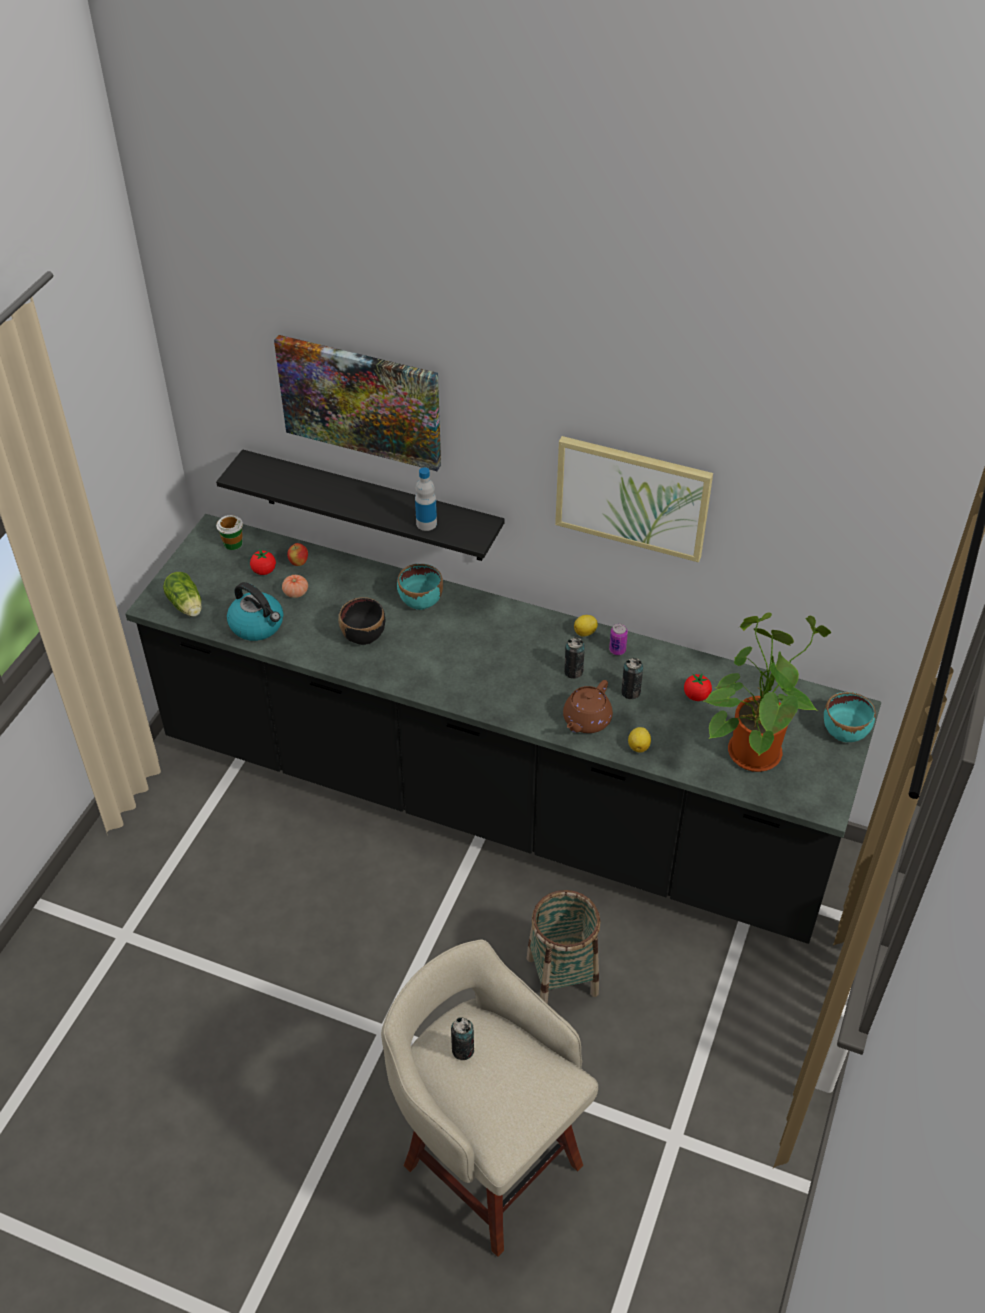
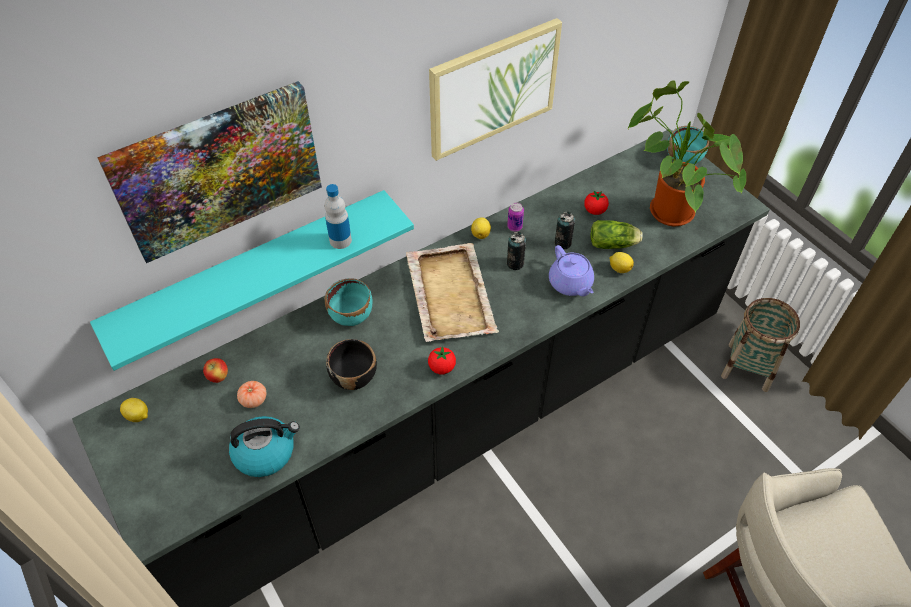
camera: 55 degrees left, 5 degrees up
lettuce [163,572,201,617] -> lettuce moved to [591,220,643,249]
black shelf [216,449,505,561] -> turquoise shelf [90,190,414,371]
cup [216,515,243,550] -> lemon [120,398,148,422]
tomato [250,549,276,575] -> tomato moved to [428,346,456,374]
can [451,1017,474,1060] -> none
basket [527,890,601,1004] -> basket moved to [721,298,800,392]
brown teapot [563,680,613,733] -> purple teapot [549,245,594,296]
none -> beige tray [406,243,499,342]

